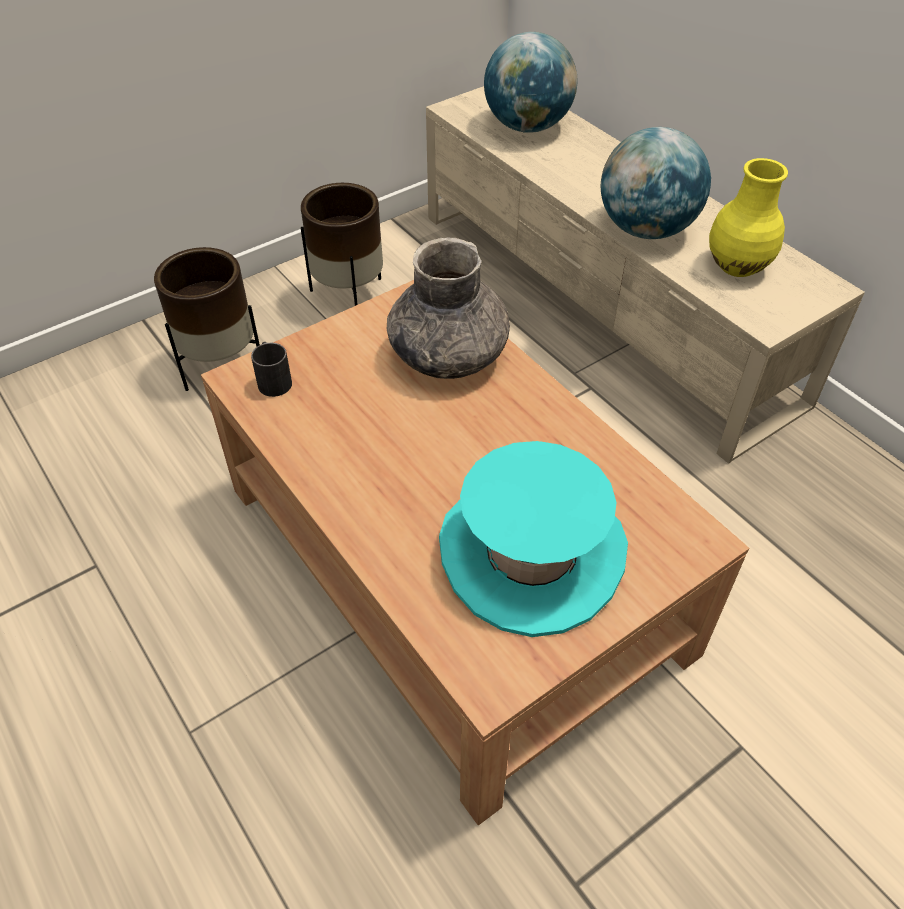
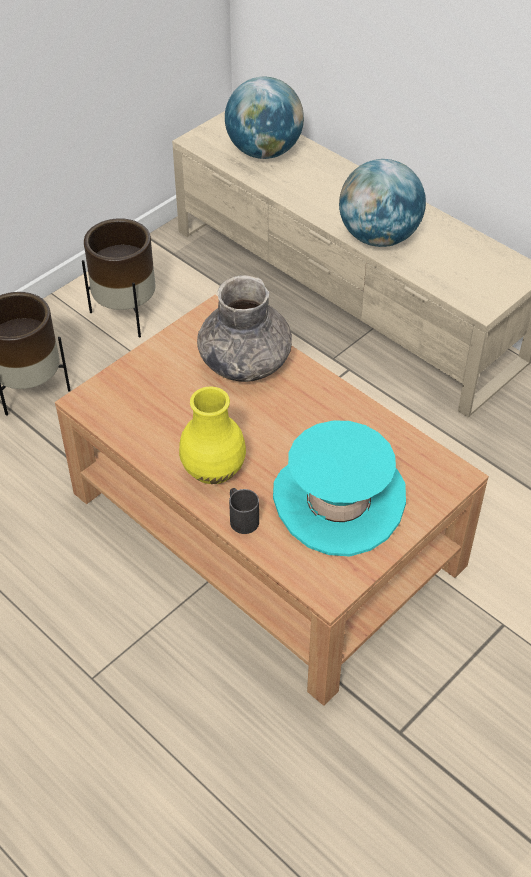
camera: 10 degrees left, 0 degrees up
black mug [251,342,292,397] -> black mug moved to [229,488,259,534]
yellow vase [709,158,788,277] -> yellow vase moved to [179,387,246,484]

